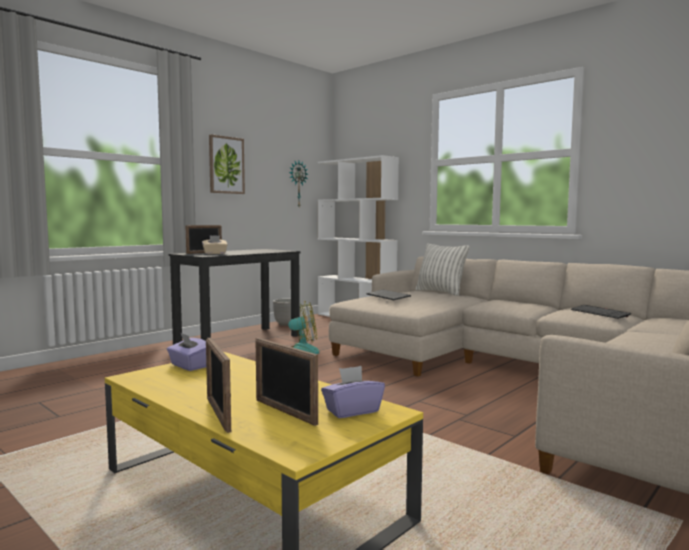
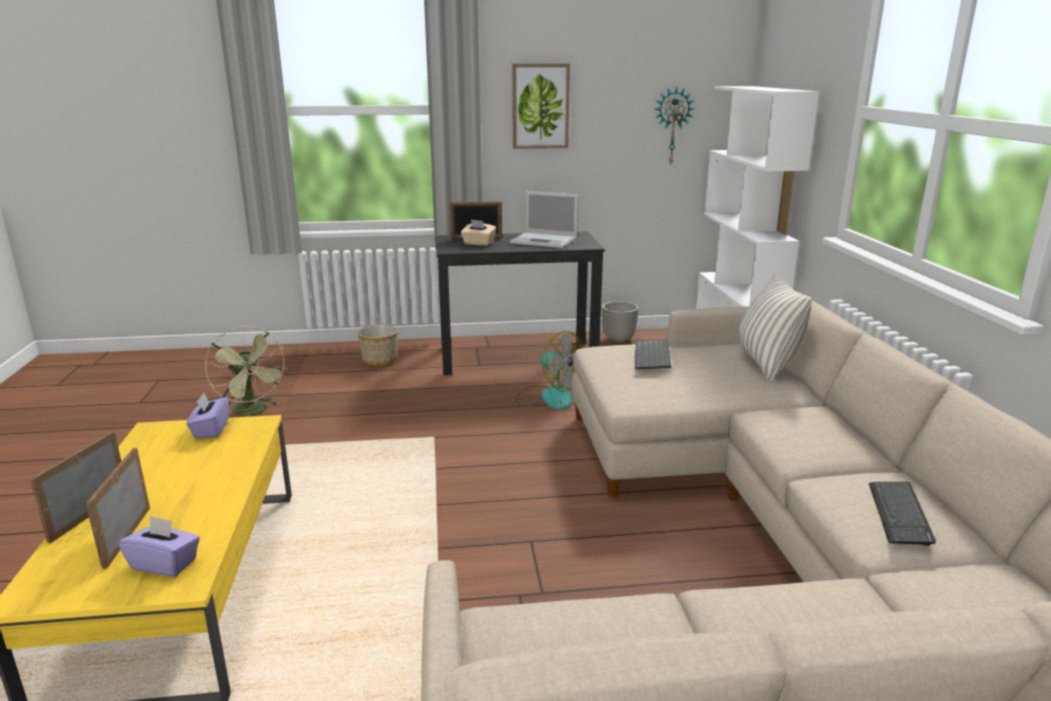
camera: 40 degrees right, 15 degrees up
none -> green fan [205,326,287,416]
none -> planter [358,324,398,366]
none -> laptop [510,191,579,248]

